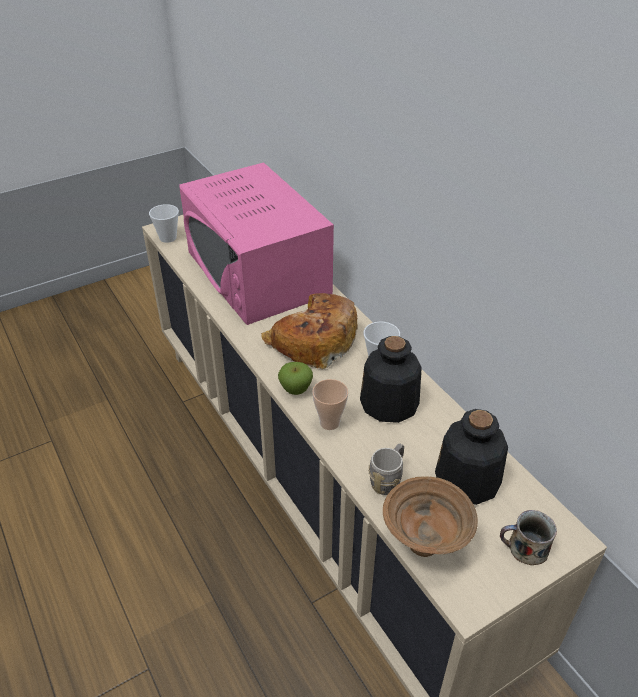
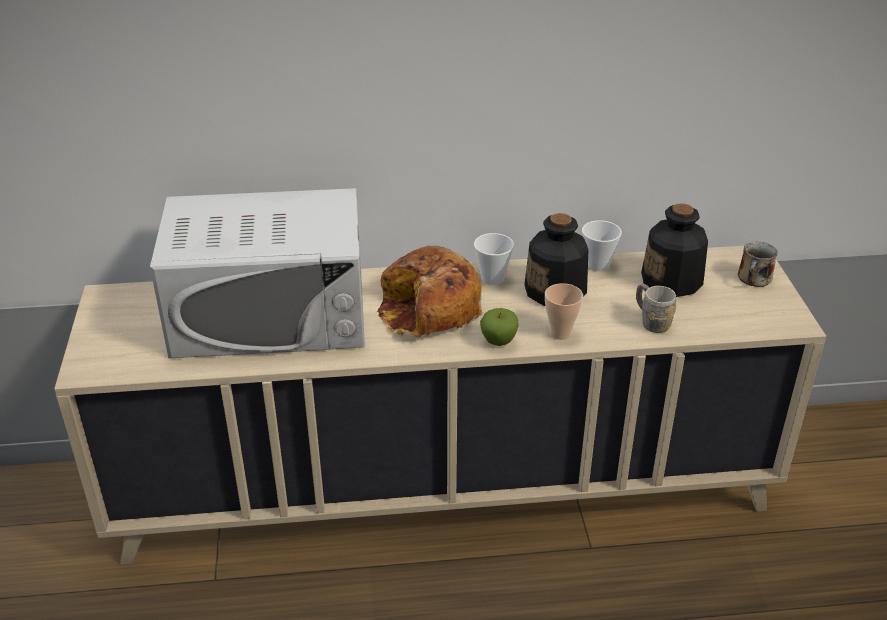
camera: 65 degrees left, 5 degrees down
cup [149,204,179,243] -> cup moved to [582,220,622,271]
pink microwave [179,162,334,325] -> white microwave [150,188,365,358]
brown bowl [383,476,478,557] -> none

